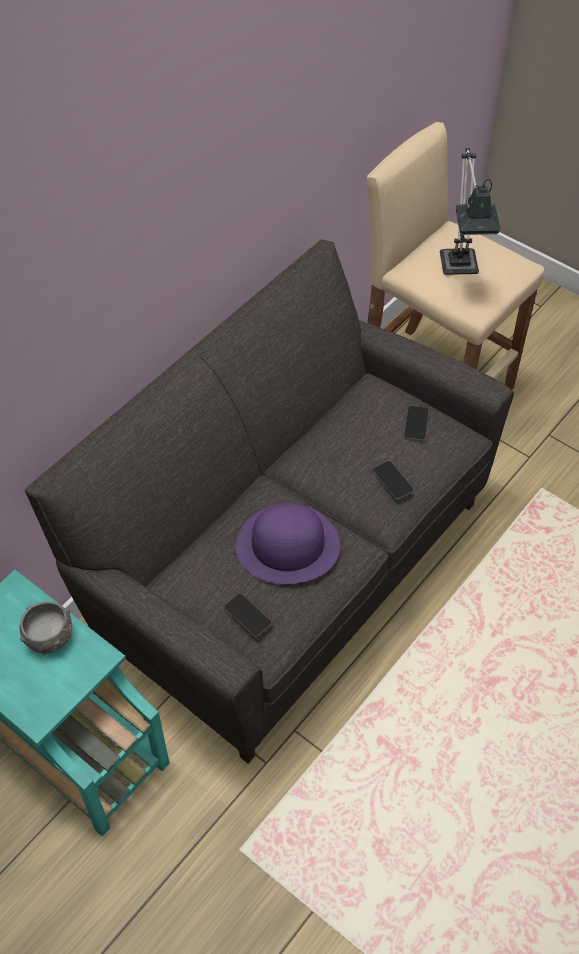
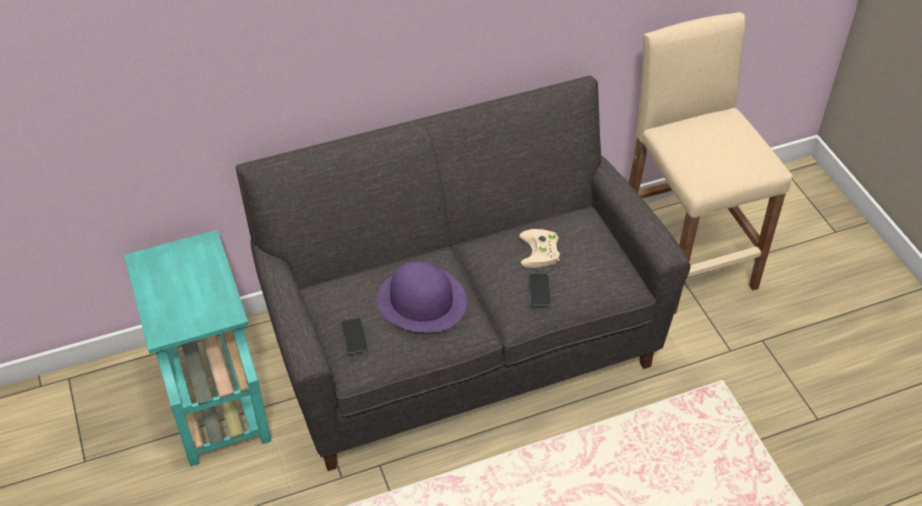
camera: 30 degrees right, 5 degrees down
grey bowl [20,601,73,655] -> none
phone [404,406,429,441] -> none
table lamp [440,148,500,275] -> none
none -> beige game controller [519,229,560,268]

